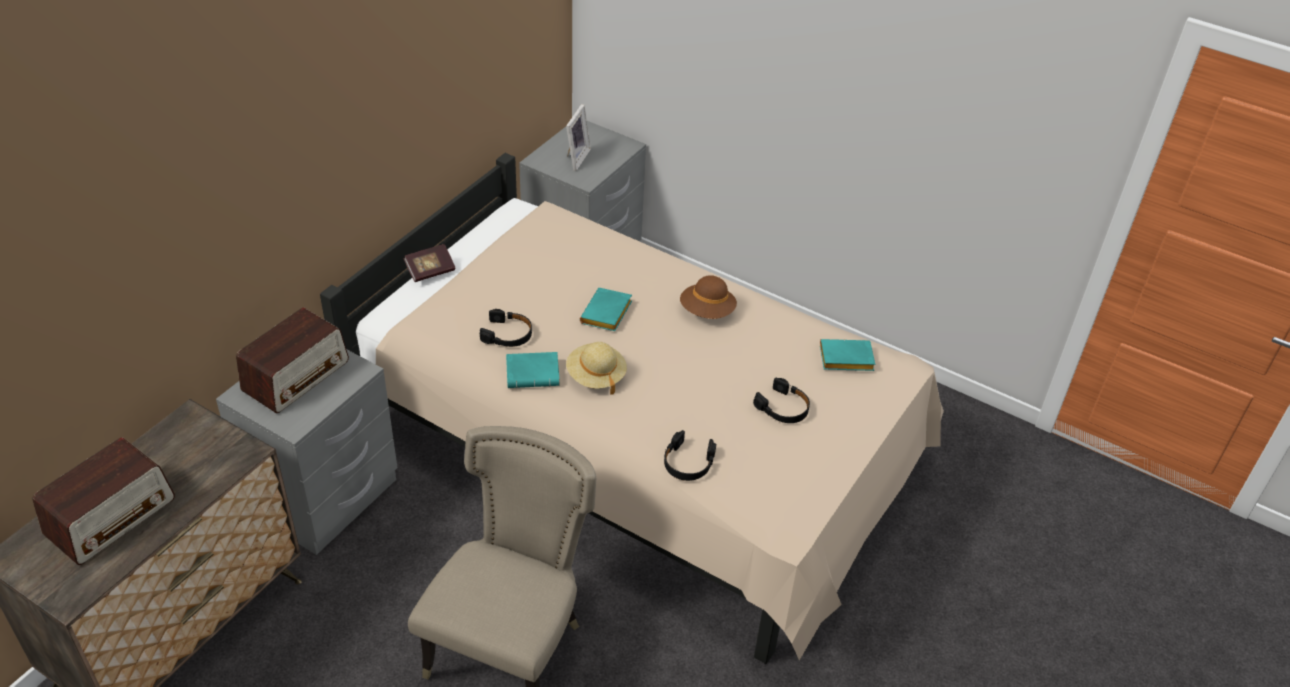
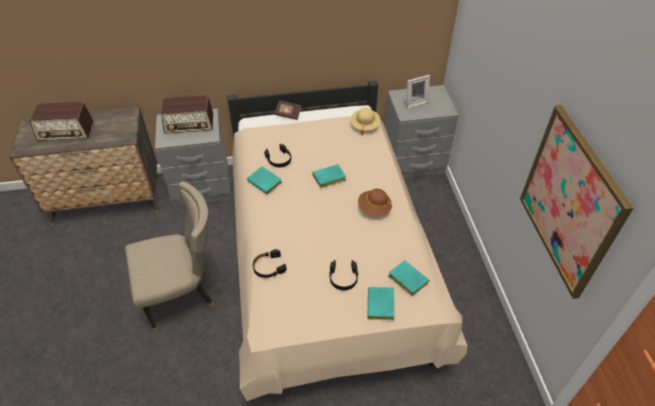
camera: 50 degrees right, 5 degrees up
beige hat [566,342,627,395] -> beige hat moved to [351,108,380,135]
none -> turquoise book [367,287,394,320]
none -> picture [520,105,634,299]

